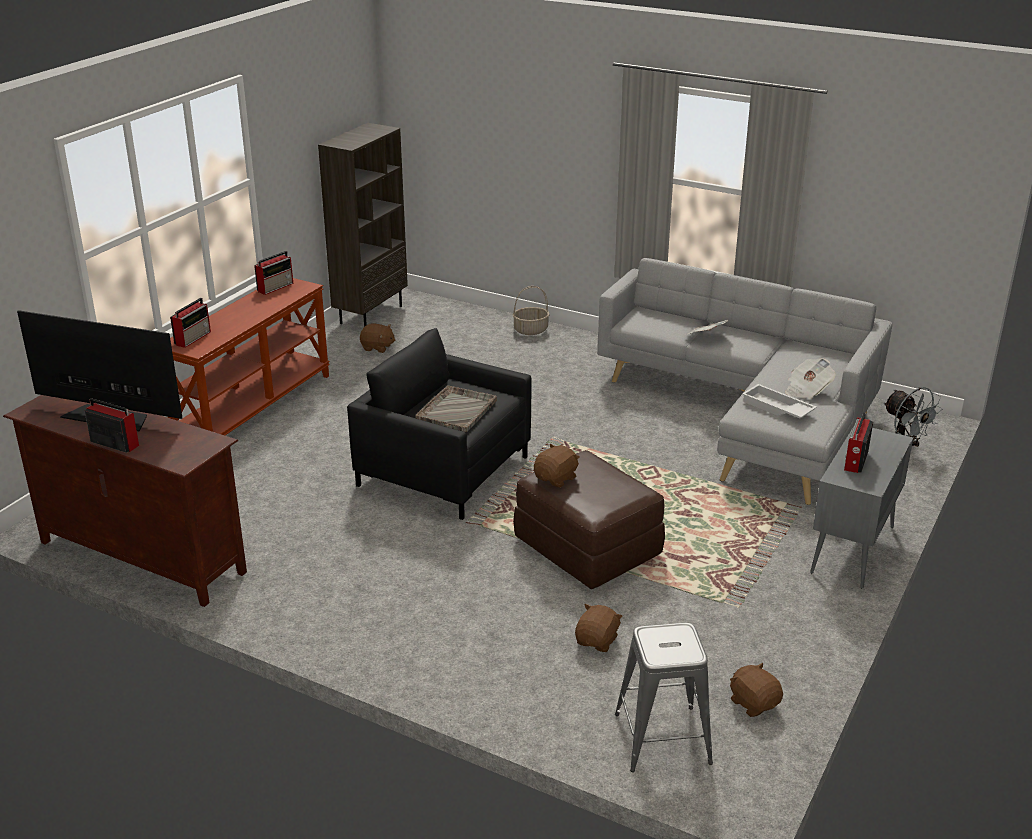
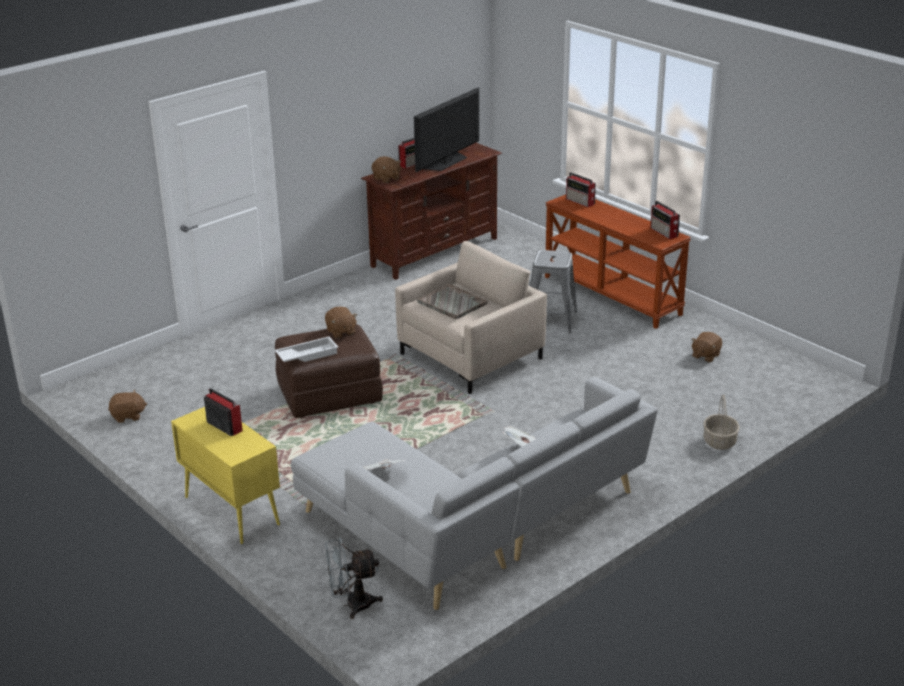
camera: 110 degrees right, 0 degrees up
brown bookcase [318,123,408,327] -> none
black armchair [347,328,532,520] -> beige armchair [395,241,547,394]
brown plush toy [575,604,623,652] -> brown plush toy moved to [372,156,401,183]
grey stool [615,623,713,772] -> grey stool moved to [530,250,577,333]
white tray [742,384,817,419] -> white tray moved to [275,337,338,362]
grey cabinet [810,428,913,589] -> yellow cabinet [171,407,280,544]

